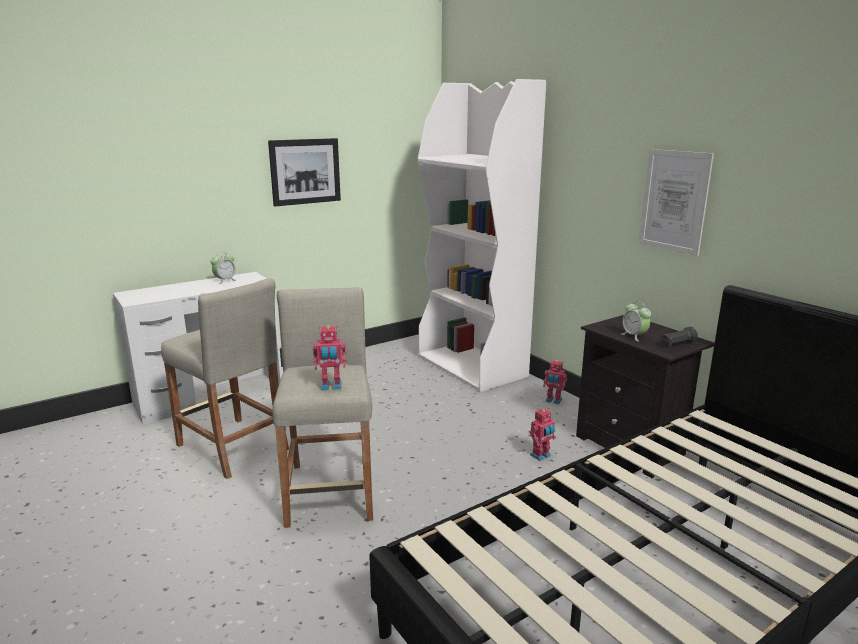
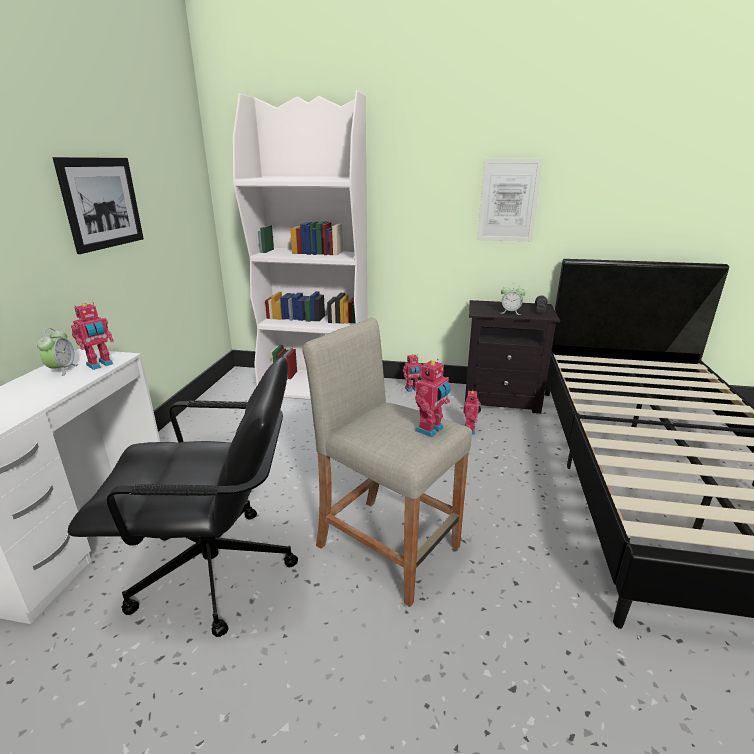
camera: 45 degrees left, 5 degrees up
beige stool [161,279,289,479] -> black office chair [68,357,298,637]
none -> toy robot [71,302,114,370]

